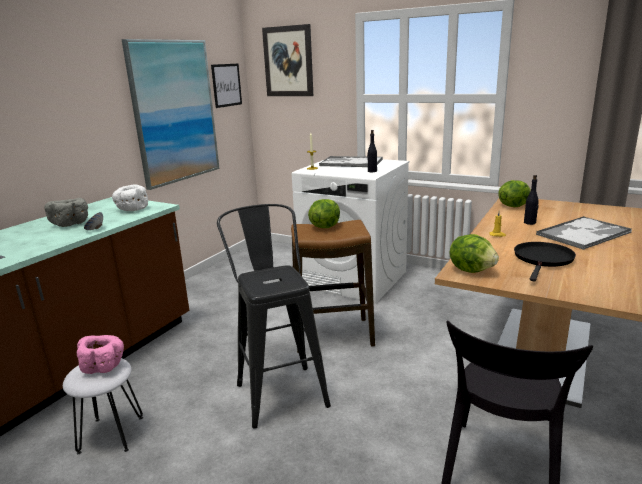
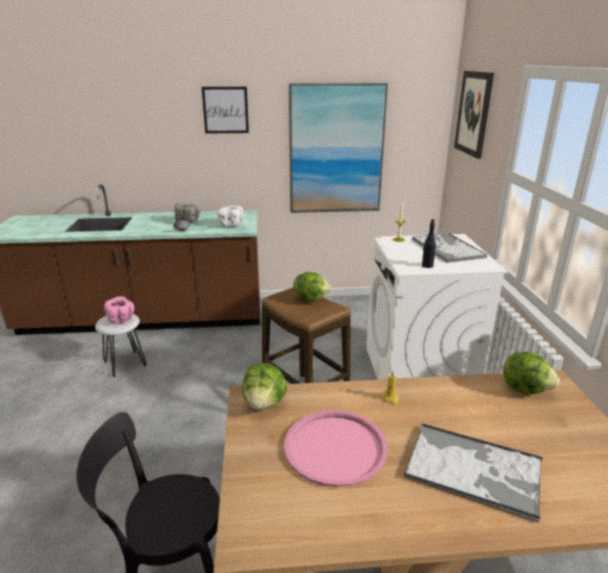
camera: 55 degrees right, 5 degrees up
picture [211,64,242,108] -> picture moved to [202,87,249,134]
black stool [217,204,331,429] -> none
black frying pan [514,242,576,281] -> pink tray [284,410,388,487]
black bottle [524,175,539,225] -> none

